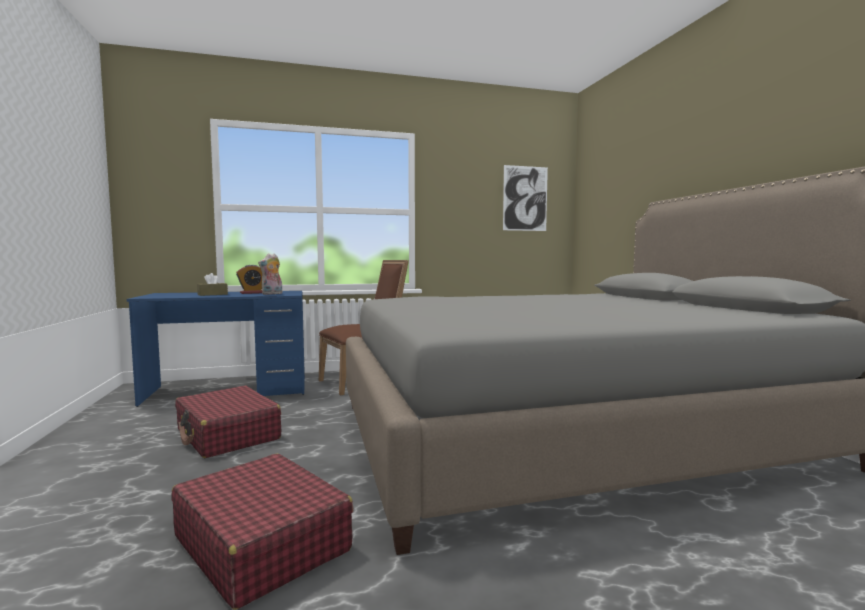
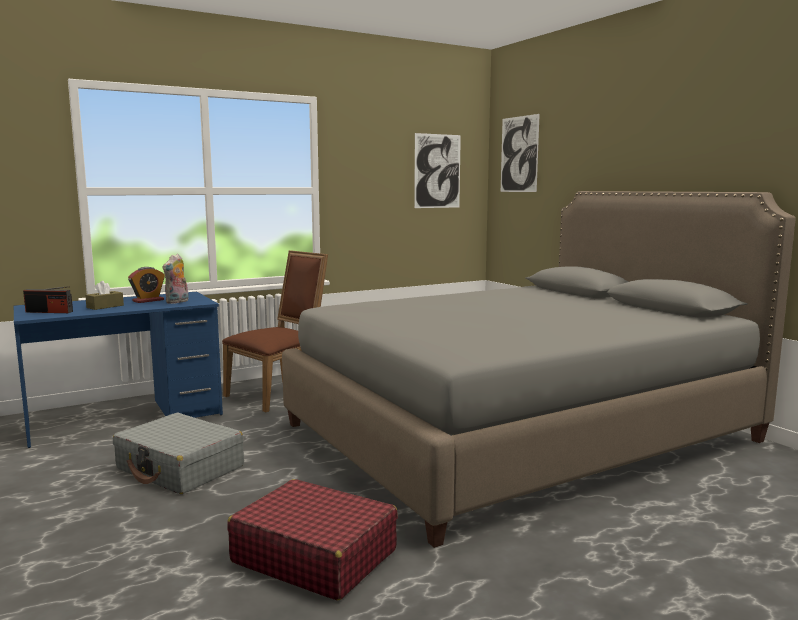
camera: 15 degrees left, 5 degrees up
red suitcase [175,385,281,458] -> grey suitcase [113,412,244,494]
none -> radio [23,286,73,313]
none -> picture [501,114,540,192]

